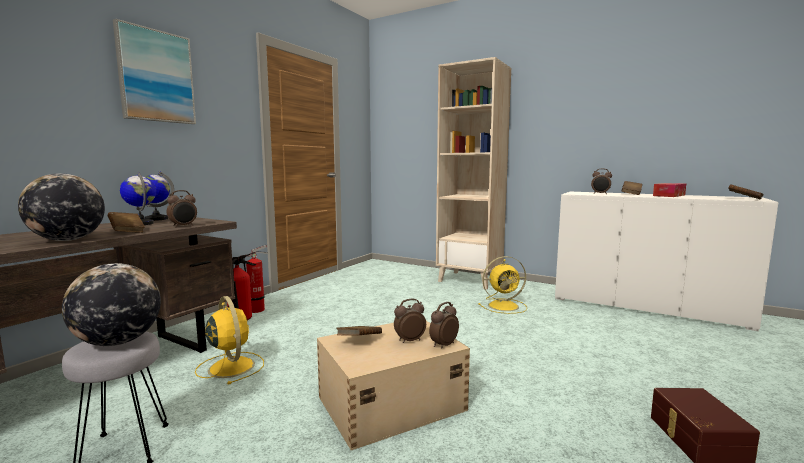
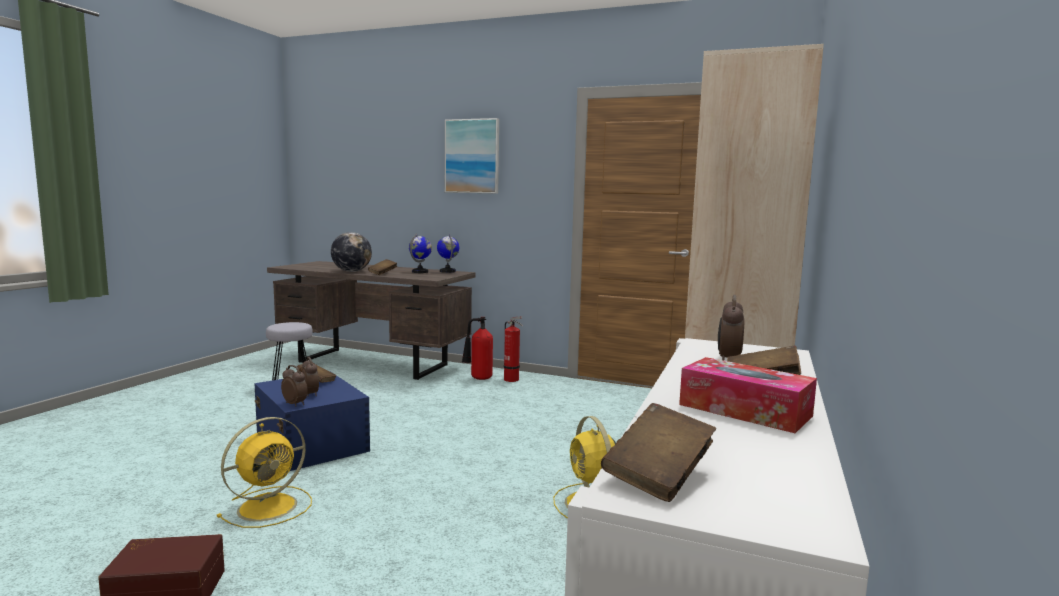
camera: 80 degrees right, 0 degrees up
globe [62,263,161,346] -> none
alarm clock [166,190,197,227] -> none
yellow fan [195,296,264,385] -> yellow fan moved to [217,417,312,528]
beige storage box [317,321,470,450] -> blue storage box [254,372,370,471]

